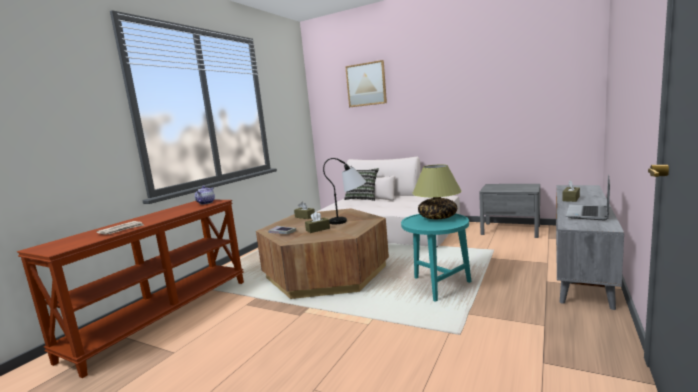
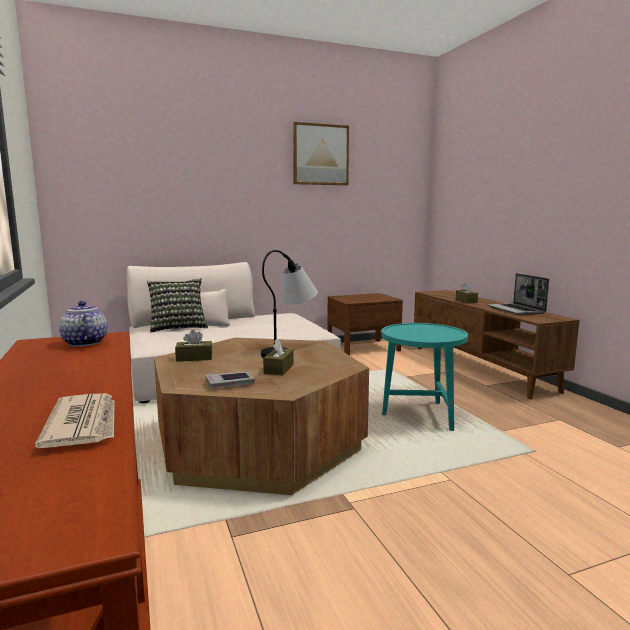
camera: 50 degrees left, 0 degrees up
picture [345,60,387,107] -> picture moved to [293,122,349,186]
table lamp [412,164,462,219] -> none
grey nightstand [479,184,540,238] -> brown nightstand [327,293,403,356]
grey tv stand [556,185,624,310] -> brown tv stand [414,290,580,399]

